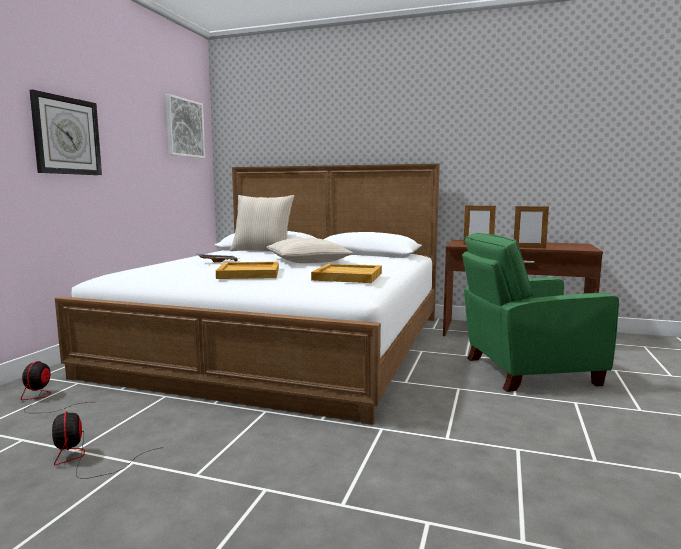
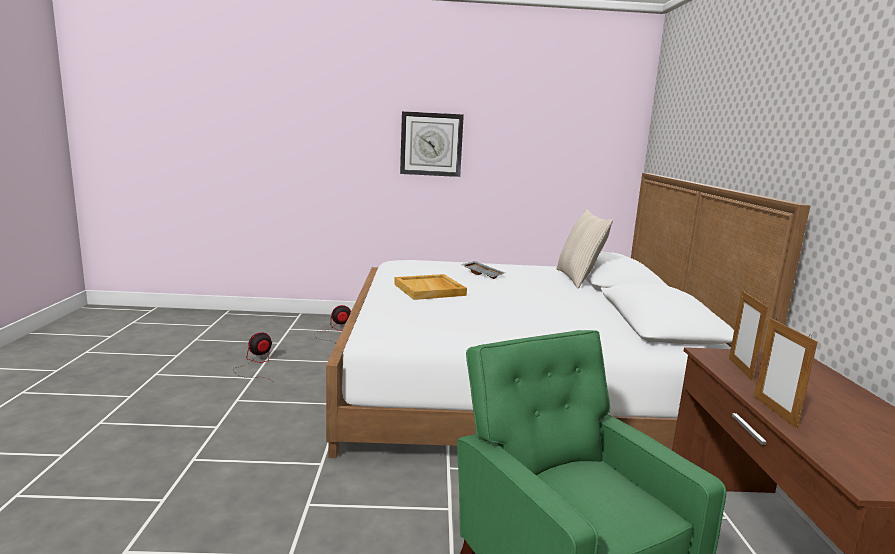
camera: 70 degrees right, 5 degrees up
picture [165,94,205,159] -> none
beige pillow [266,238,353,263] -> none
beige tray [311,264,382,283] -> none

